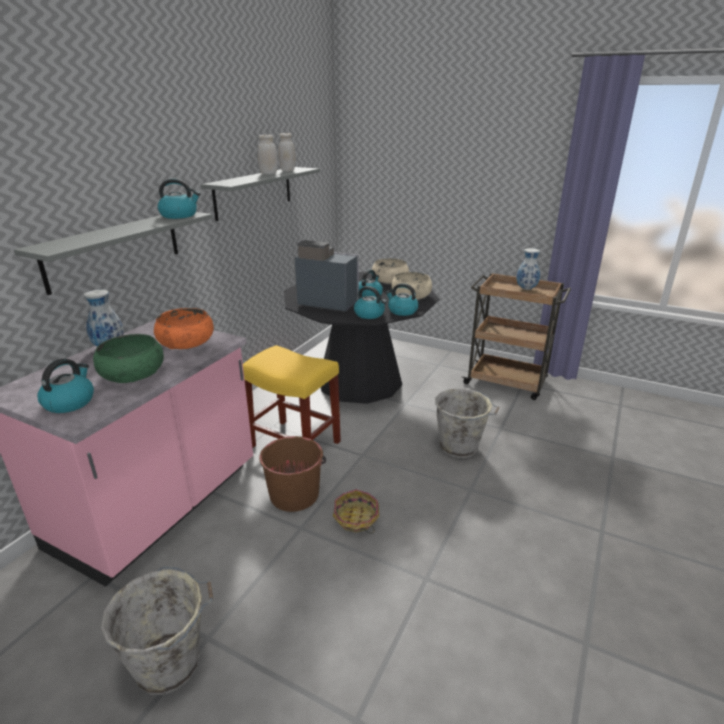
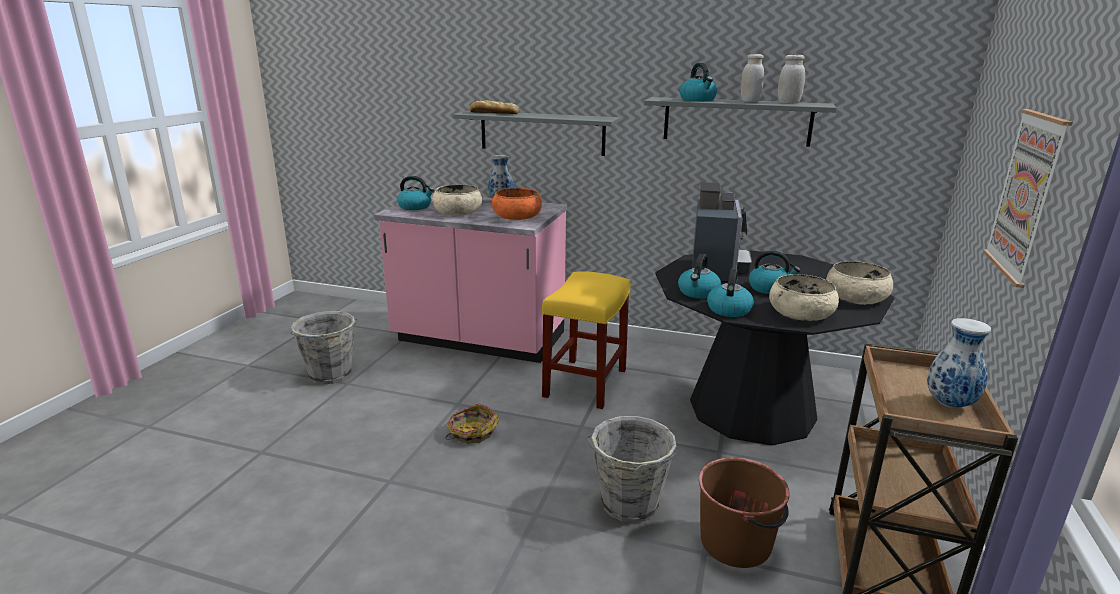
camera: 80 degrees right, 5 degrees down
green bowl [93,334,164,383] -> beige bowl [432,185,482,216]
kettle [157,178,200,219] -> kettle moved to [680,63,717,101]
brown bucket [259,436,326,512] -> brown bucket moved to [699,457,790,568]
none -> bread [470,100,519,114]
none -> picture [983,109,1073,288]

